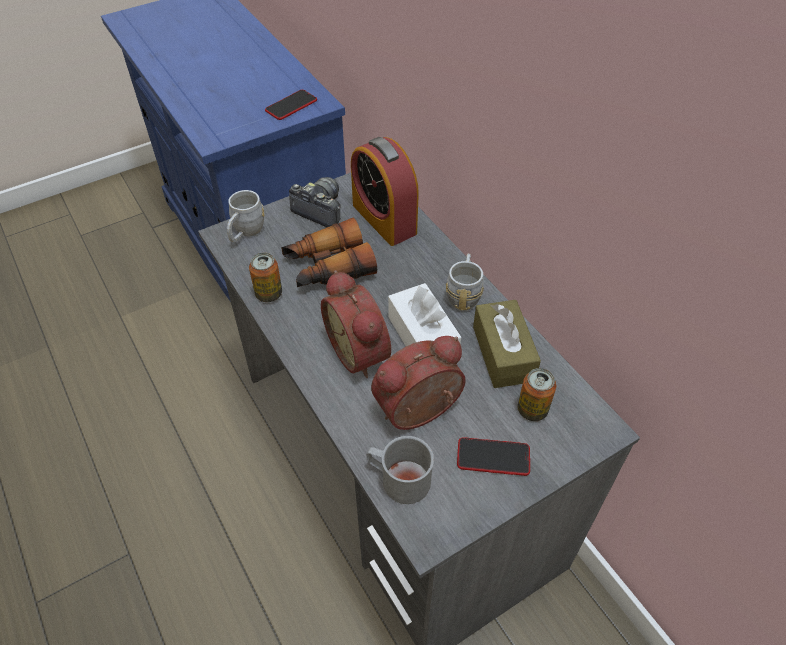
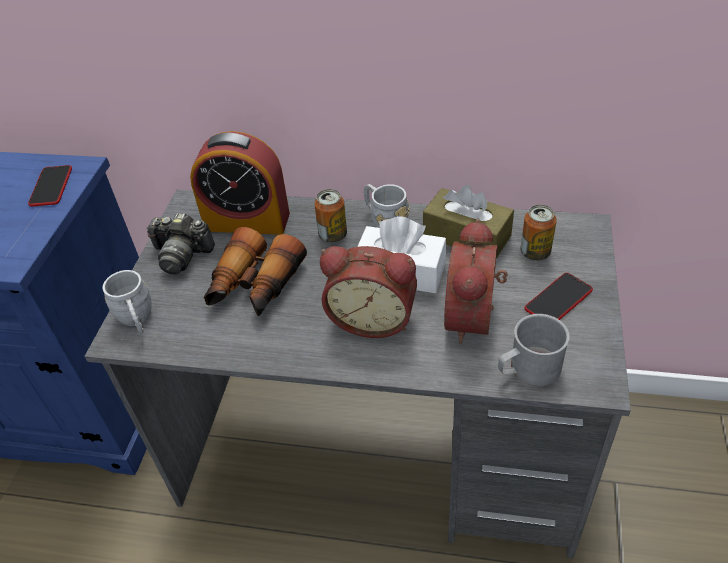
camera: 45 degrees left, 5 degrees down
can [249,253,282,302] -> can moved to [314,189,347,243]
camera [289,177,341,227] -> camera turned 150 degrees counterclockwise [146,213,215,274]

